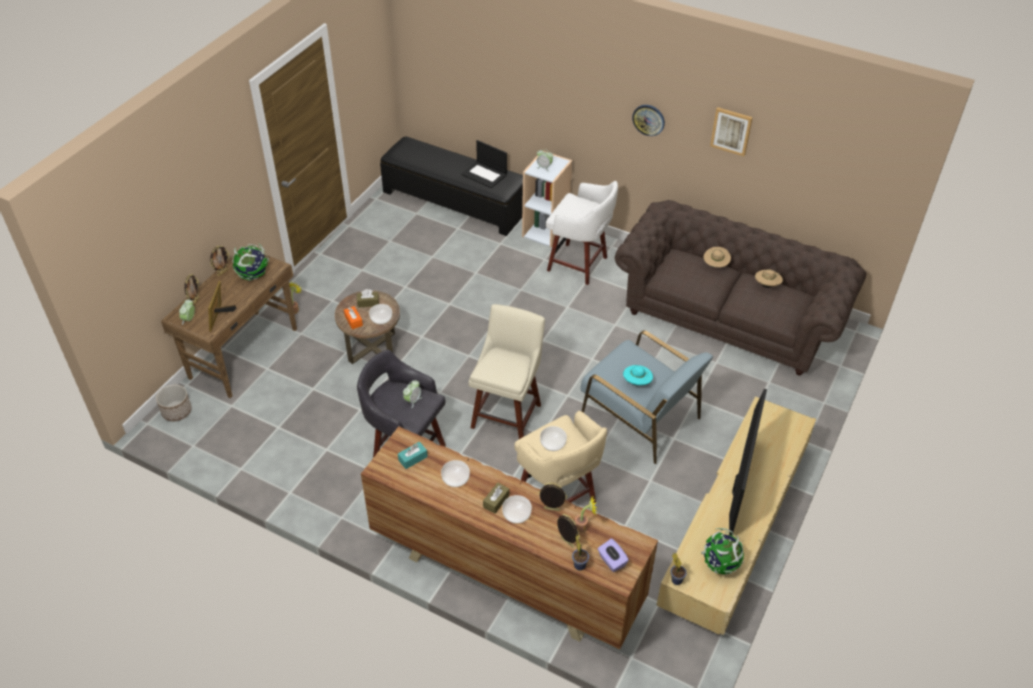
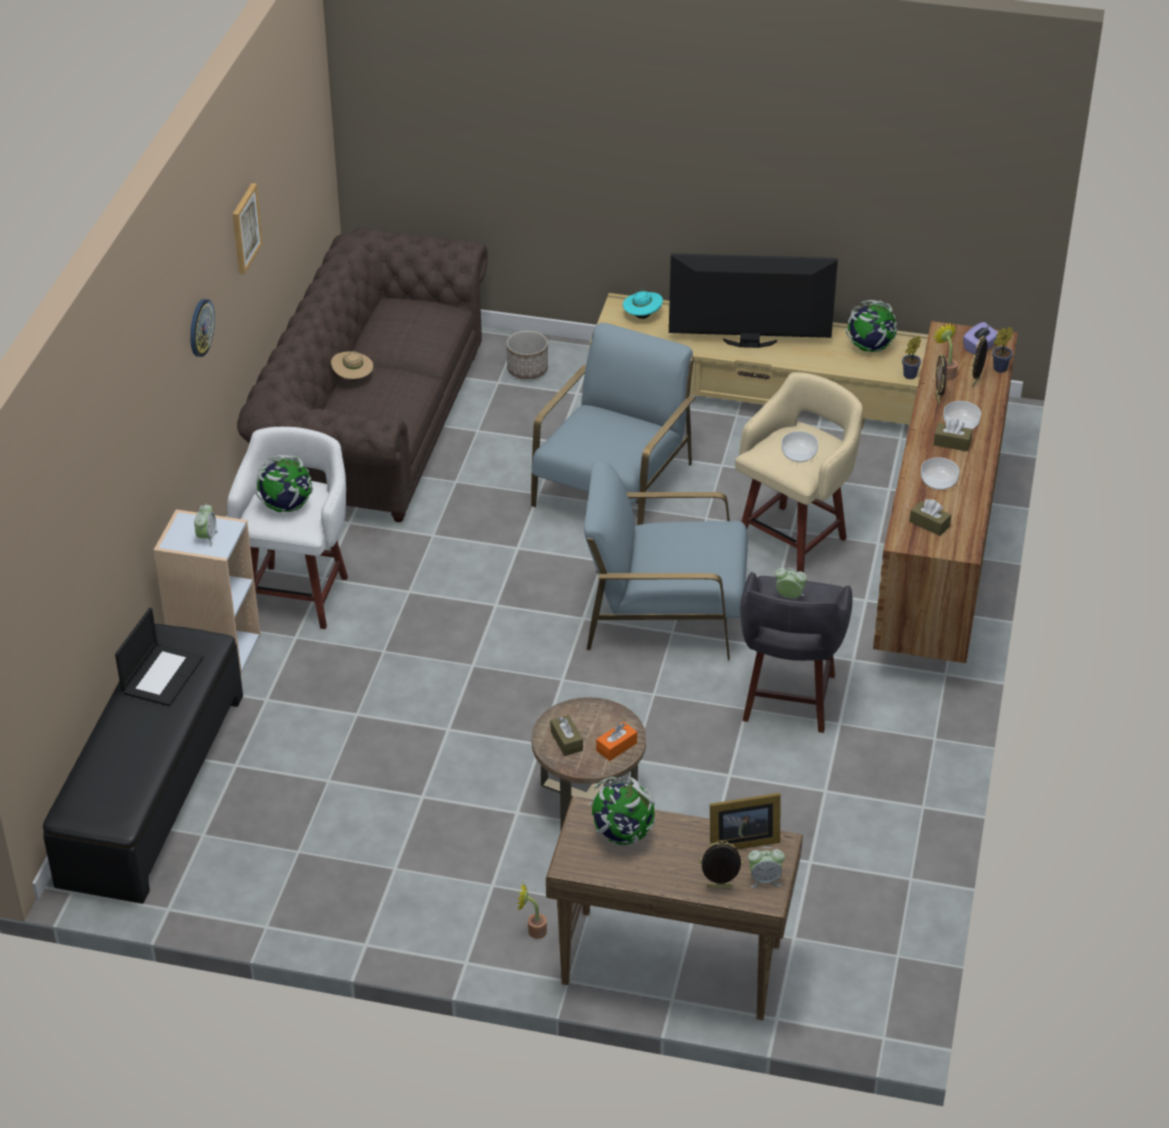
camera: 105 degrees left, 5 degrees down
planter [156,384,192,421] -> planter moved to [506,331,548,379]
picture frame [210,245,229,276] -> none
bowl [369,304,392,324] -> none
turquoise tissue box [398,442,428,469] -> brown tissue box [909,499,951,536]
beige stool [469,304,545,439] -> blue armchair [584,460,748,660]
turquoise hat [623,365,653,385] -> turquoise hat moved to [623,287,663,319]
beige hat [755,269,783,288] -> none
none -> globe [254,454,313,512]

